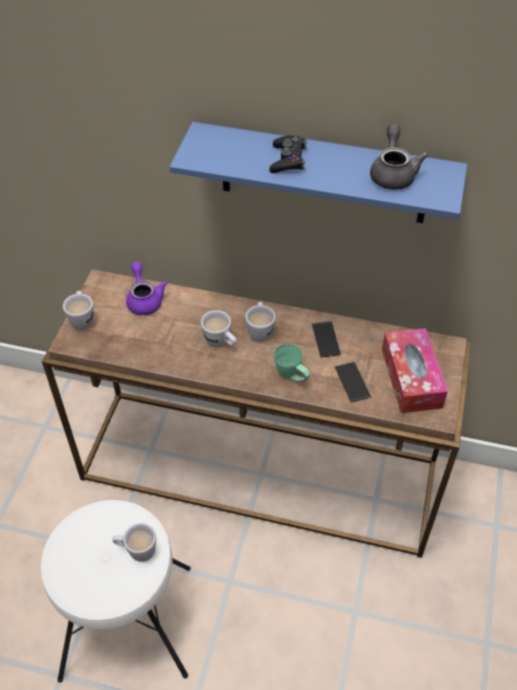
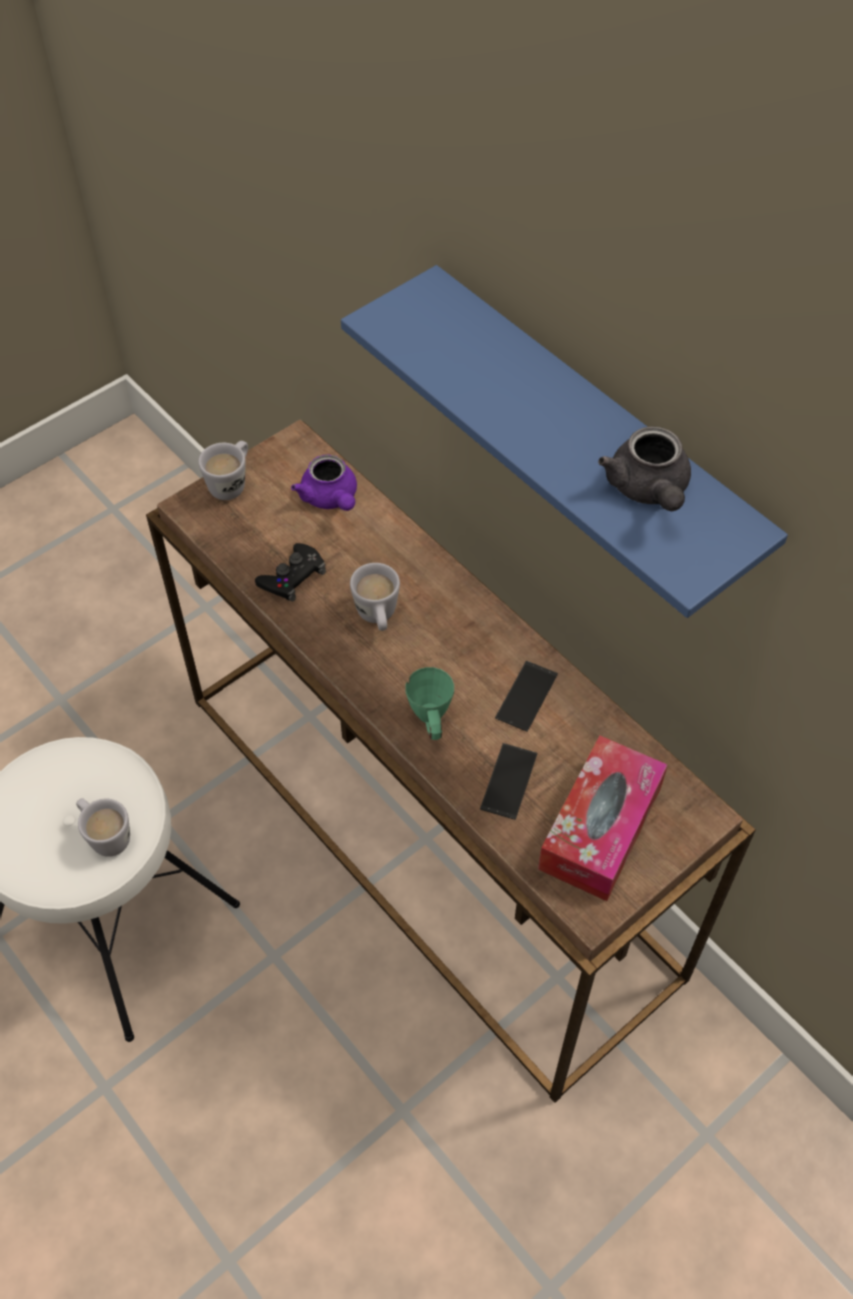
camera: 35 degrees right, 5 degrees up
purple teapot [126,262,167,315] -> purple teapot turned 135 degrees clockwise [291,455,357,511]
white mug [245,302,276,342] -> none
black game controller [269,135,307,173] -> black game controller moved to [255,543,326,602]
grey teapot [370,124,428,190] -> grey teapot turned 135 degrees clockwise [598,426,691,511]

